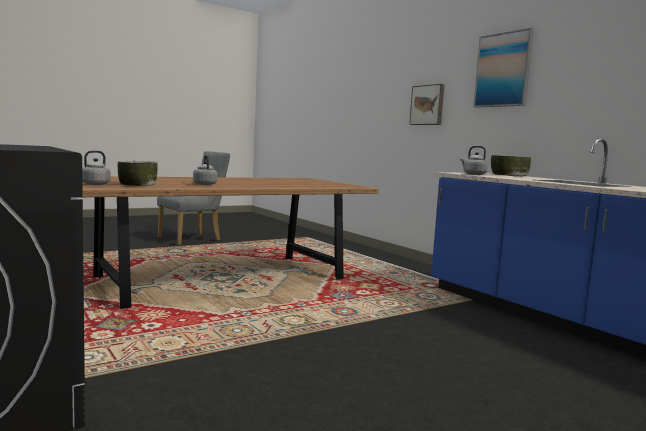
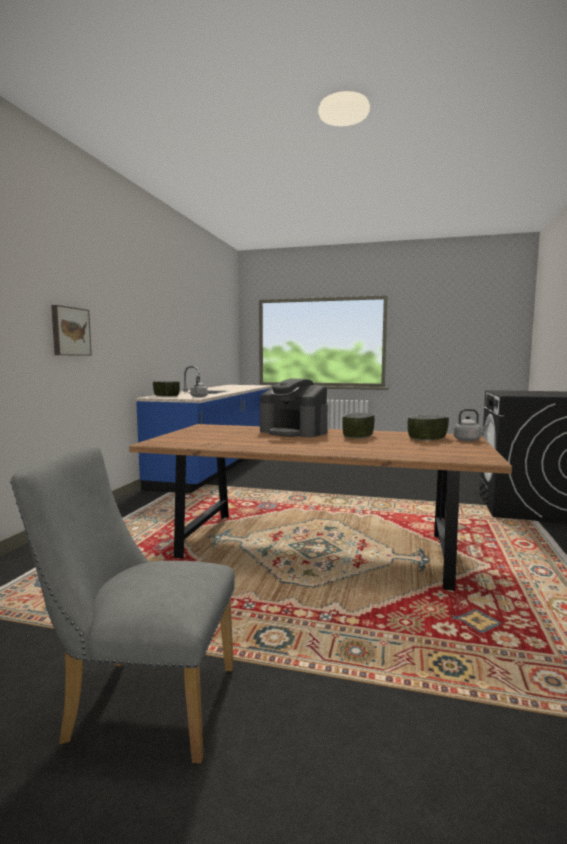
camera: 130 degrees left, 0 degrees up
grey kettle [193,155,218,185] -> bowl [342,413,375,438]
picture [473,28,534,108] -> none
none -> coffee machine [260,378,328,438]

